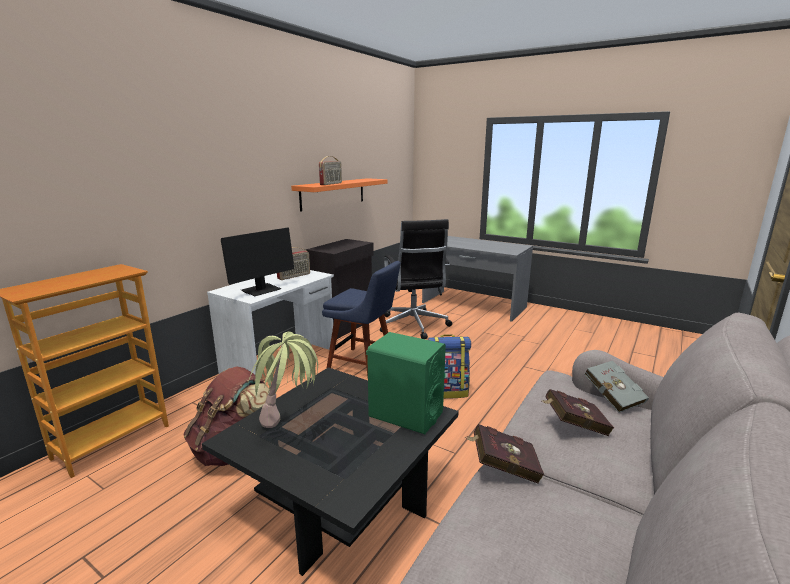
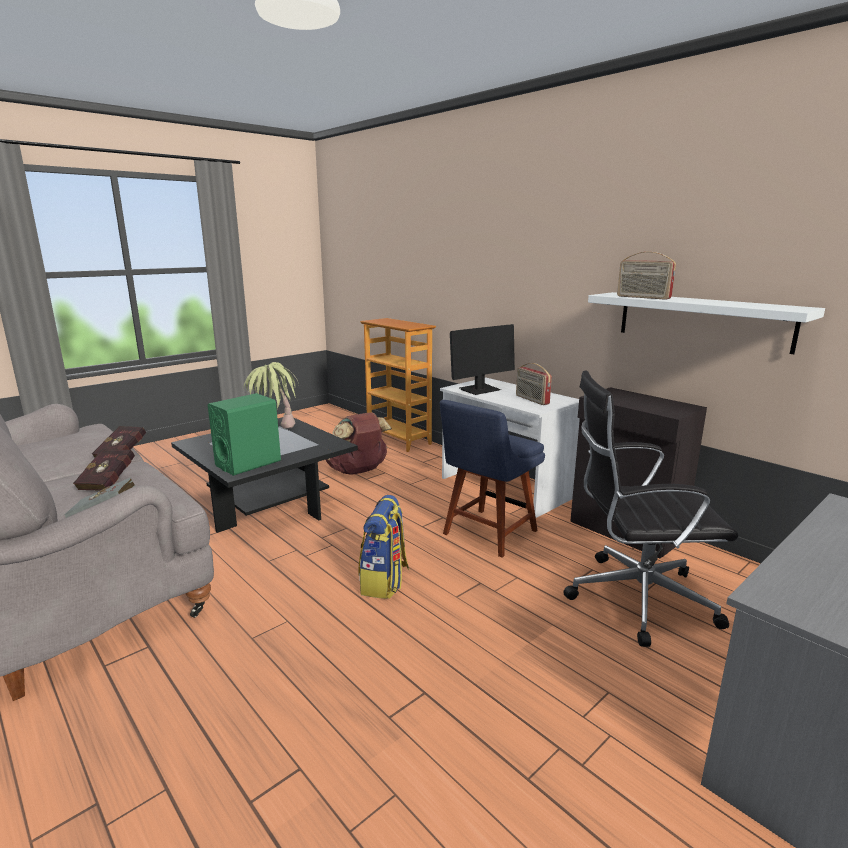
camera: 105 degrees right, 0 degrees up
monitor [221,228,294,296] -> monitor turned 90 degrees counterclockwise [450,324,515,395]
orange shelf [291,178,387,212] -> white shelf [588,292,825,354]

